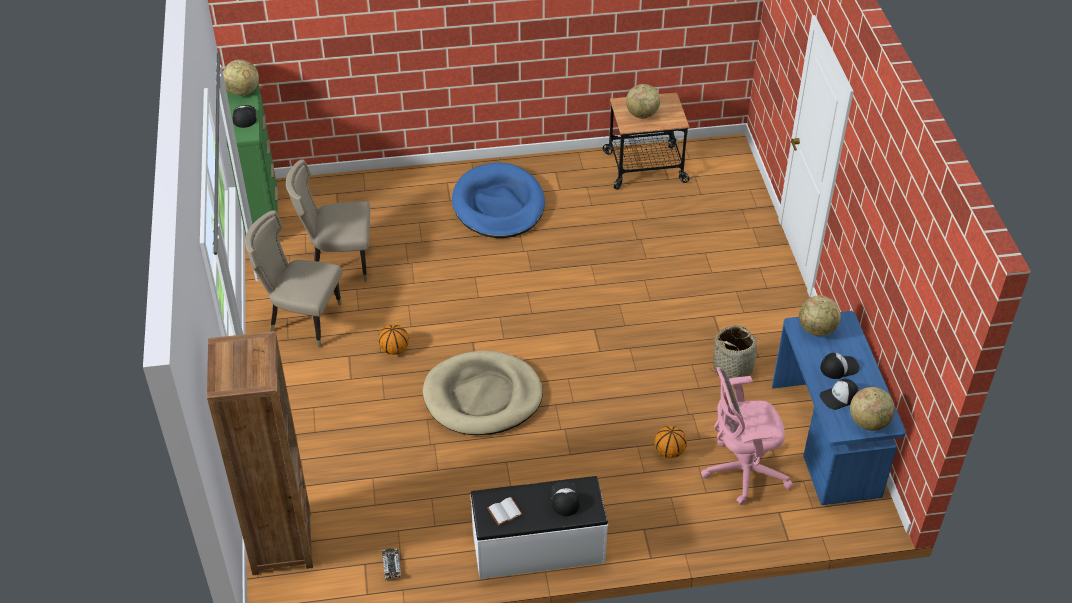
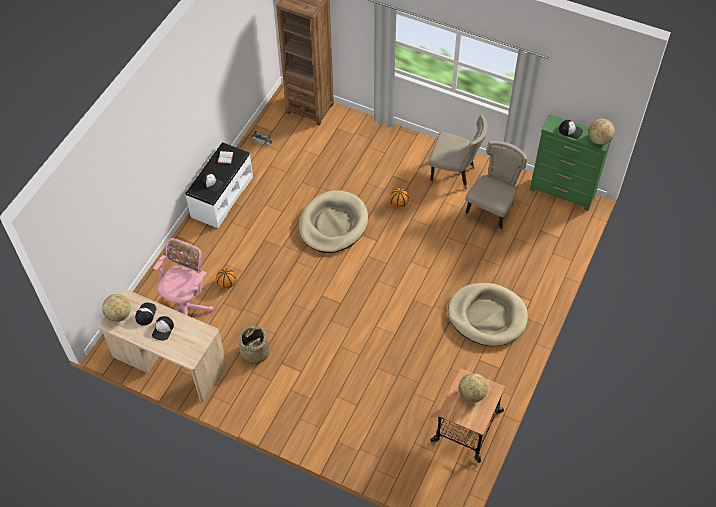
camera: 125 degrees right, 10 degrees up
beige chair [245,210,342,348] -> beige chair turned 60 degrees clockwise [428,115,487,190]
blue dog bed [452,162,545,238] -> beige dog bed [448,283,528,346]
blue desk [772,311,906,505] -> beige desk [98,289,226,402]
globe [799,295,841,336] -> none

